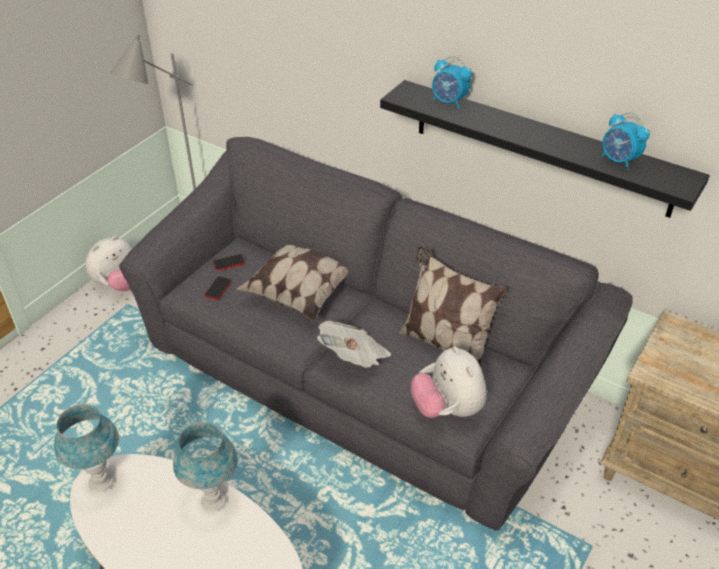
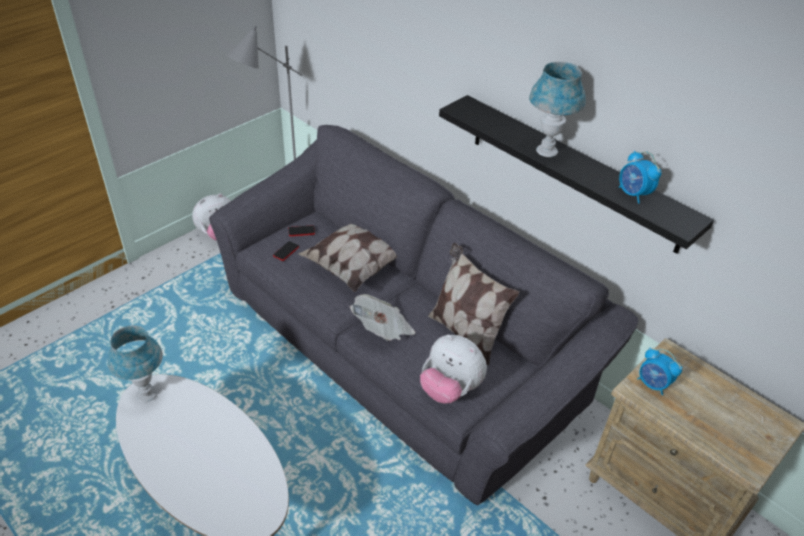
camera: 10 degrees right, 0 degrees up
blue table lamp [173,422,237,511] -> blue table lamp moved to [529,62,586,157]
plush toy [411,346,487,418] -> plush toy turned 45 degrees counterclockwise [420,335,487,403]
alarm clock [432,56,472,109] -> alarm clock moved to [637,347,683,395]

